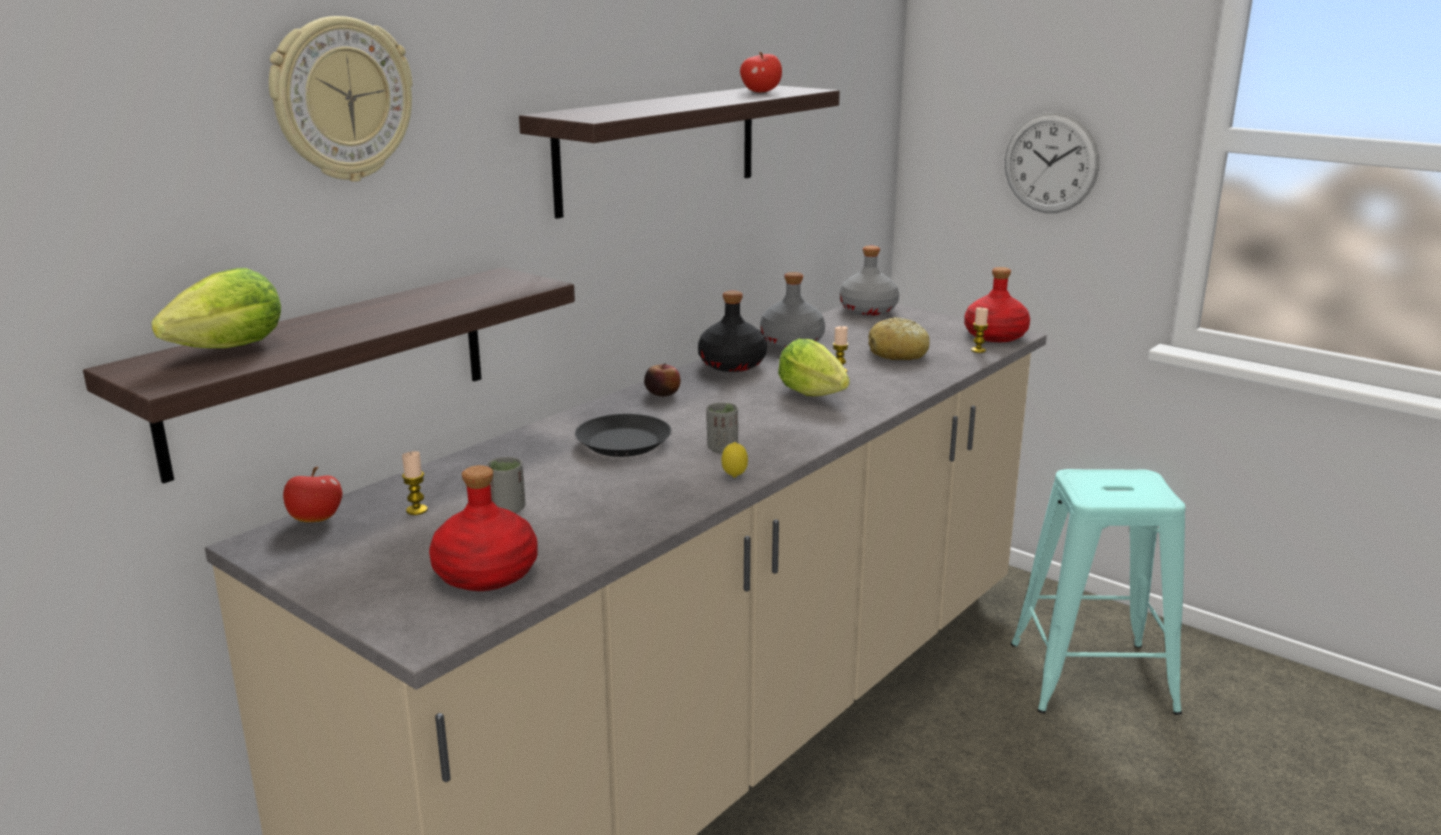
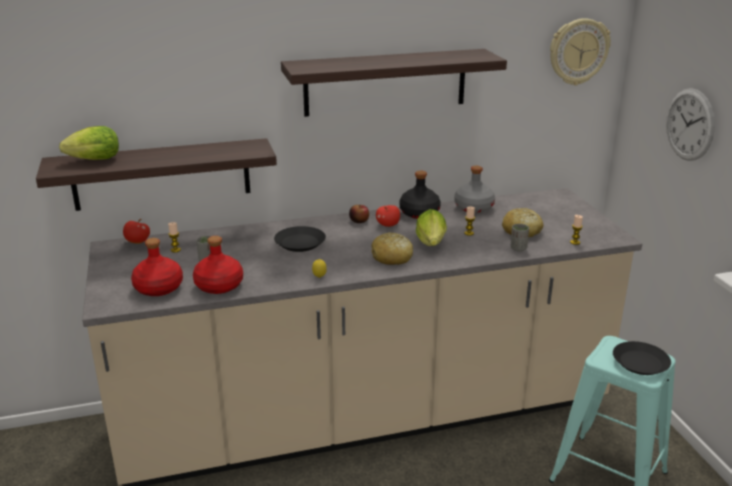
camera: 35 degrees right, 5 degrees up
wall clock [269,16,413,182] -> wall clock moved to [550,18,611,86]
grey cup [707,402,738,454] -> grey cup moved to [511,224,529,251]
apple [740,52,782,92] -> apple moved to [376,205,400,227]
grey bottle [839,246,899,315] -> none
red bottle [964,267,1030,342] -> red bottle moved to [193,236,243,294]
none -> bread [371,232,413,265]
none -> black plate [613,341,671,375]

